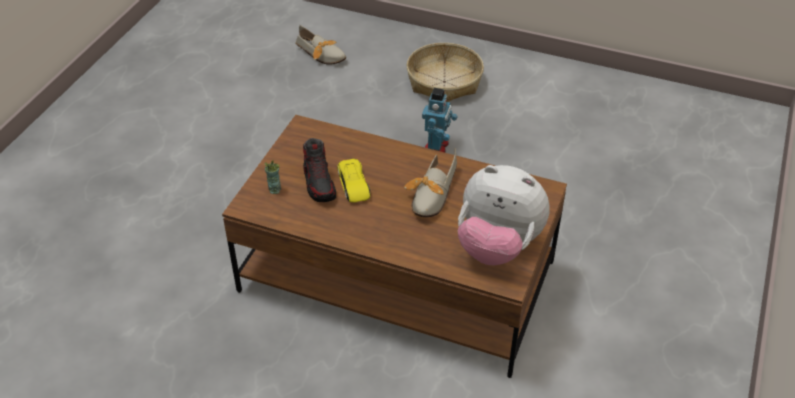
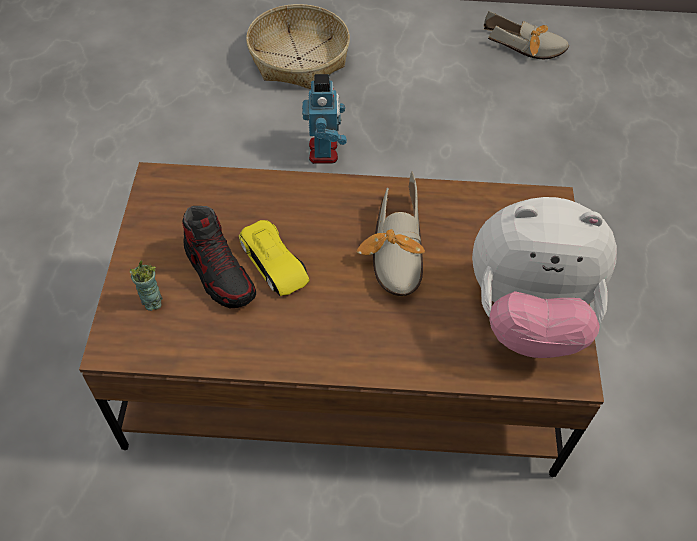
camera: 20 degrees left, 10 degrees up
shoe [296,25,346,65] -> shoe moved to [484,11,569,59]

